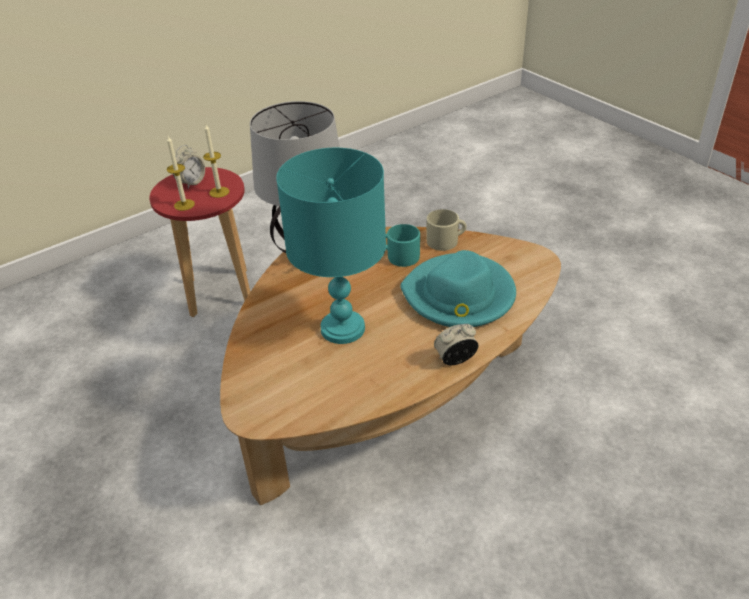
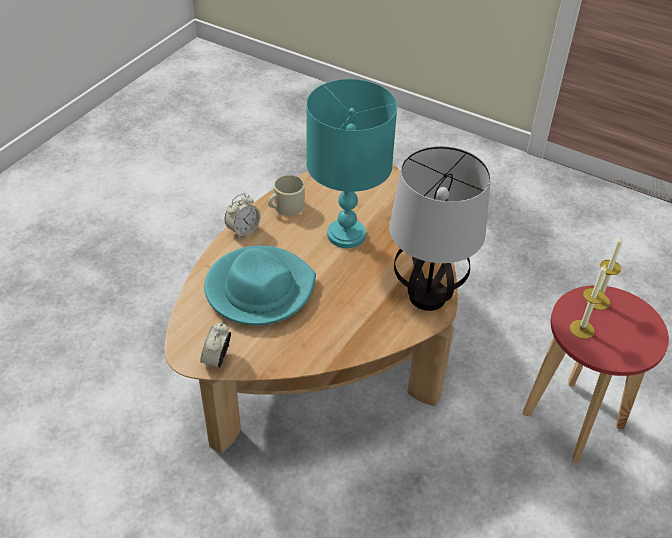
camera: 155 degrees right, 5 degrees up
alarm clock [172,145,205,189] -> alarm clock moved to [200,322,231,368]
turquoise mug [386,224,420,267] -> none
beige mug [426,209,467,251] -> beige mug moved to [268,175,305,216]

